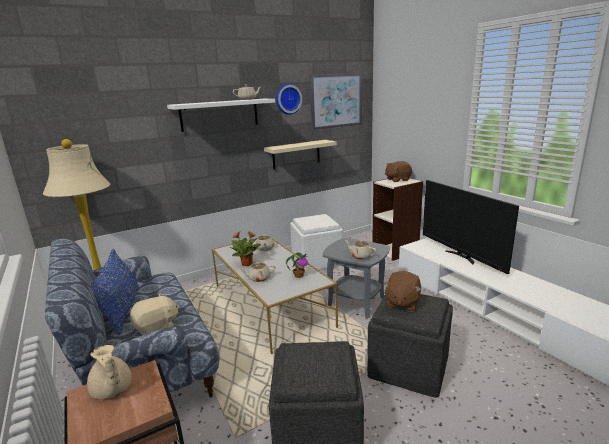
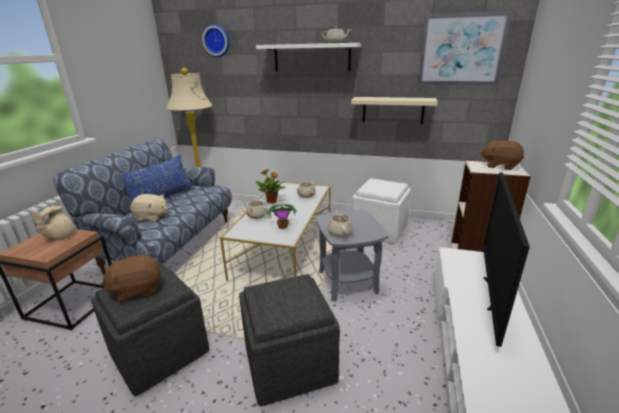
camera: 45 degrees right, 5 degrees up
wall clock [276,83,302,115] -> wall clock moved to [202,24,230,57]
brown plush toy [383,271,421,312] -> brown plush toy moved to [100,254,162,303]

